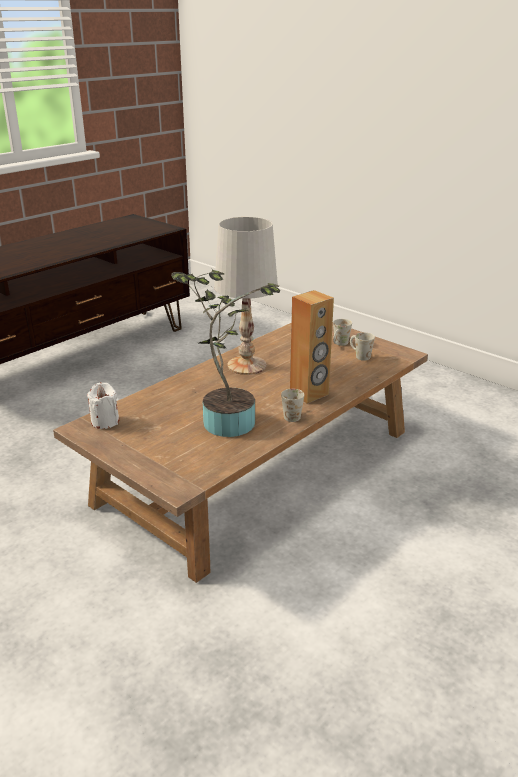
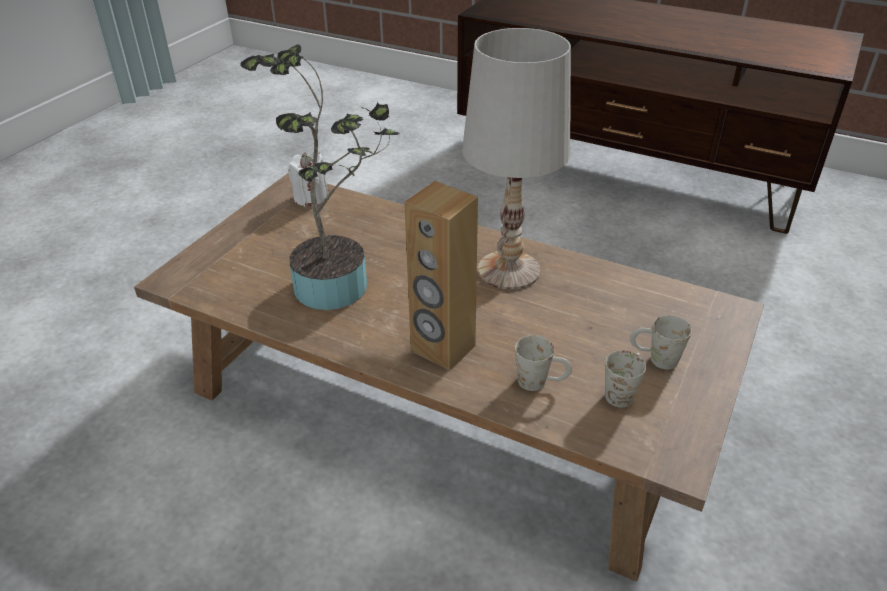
camera: 75 degrees right, 10 degrees up
white mug [281,389,304,422] -> white mug moved to [515,335,572,391]

